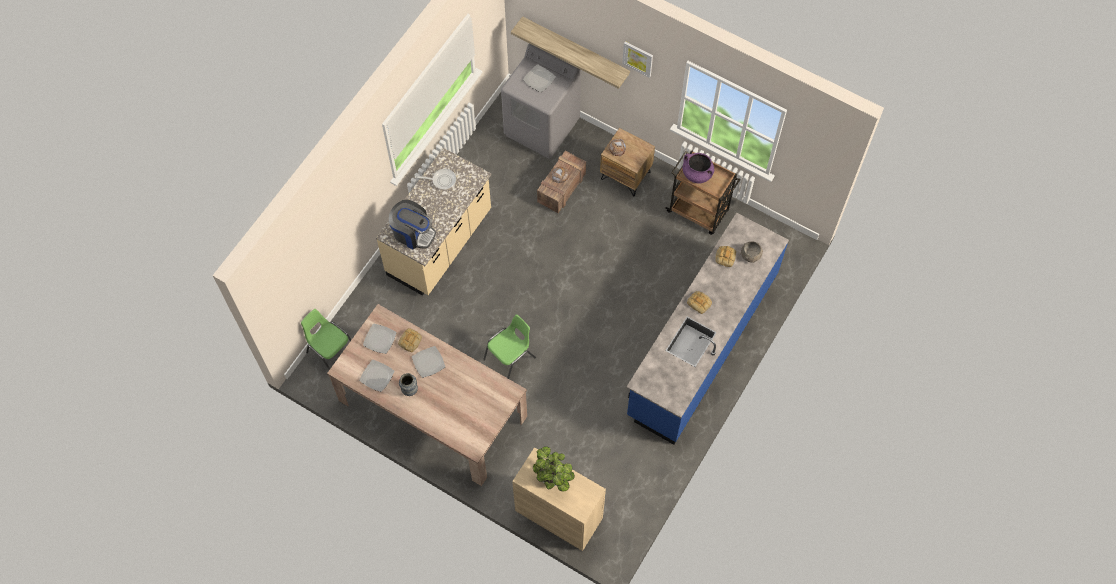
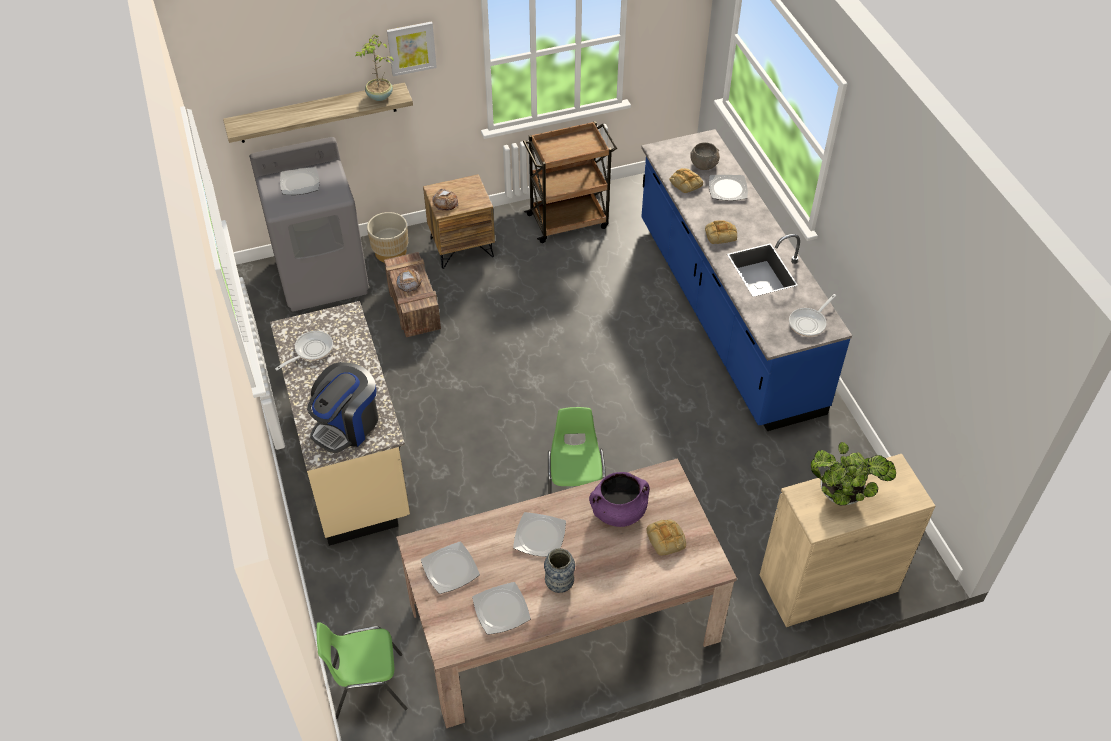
camera: 50 degrees left, 15 degrees down
coffee machine [389,199,436,250] -> coffee machine turned 150 degrees clockwise [307,362,378,453]
bread [398,328,422,352] -> bread moved to [646,519,686,555]
purple cooking pot [683,153,714,183] -> purple cooking pot moved to [589,472,649,527]
none -> potted plant [355,34,394,101]
none -> beige planter [367,212,408,262]
none -> plate [709,175,748,201]
none -> frying pan [789,294,836,337]

